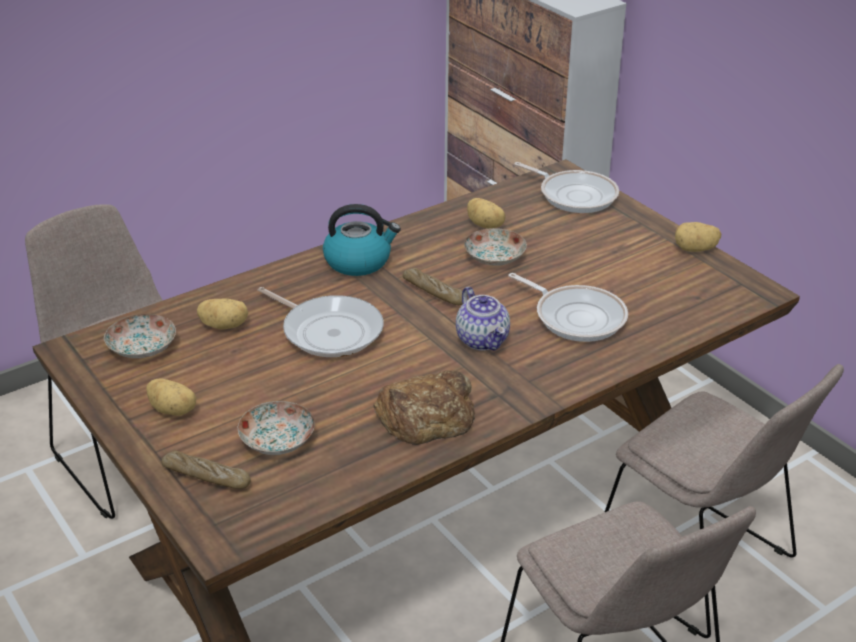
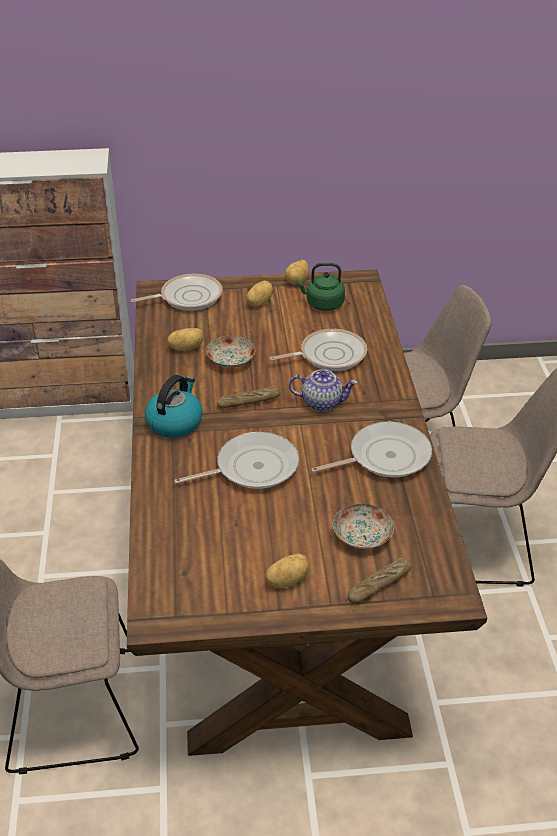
camera: 60 degrees left, 5 degrees up
plate [104,314,176,358] -> none
potato [197,298,248,329] -> potato moved to [246,281,273,306]
bread [373,370,475,445] -> frying pan [311,422,432,477]
none -> green kettle [296,263,345,311]

